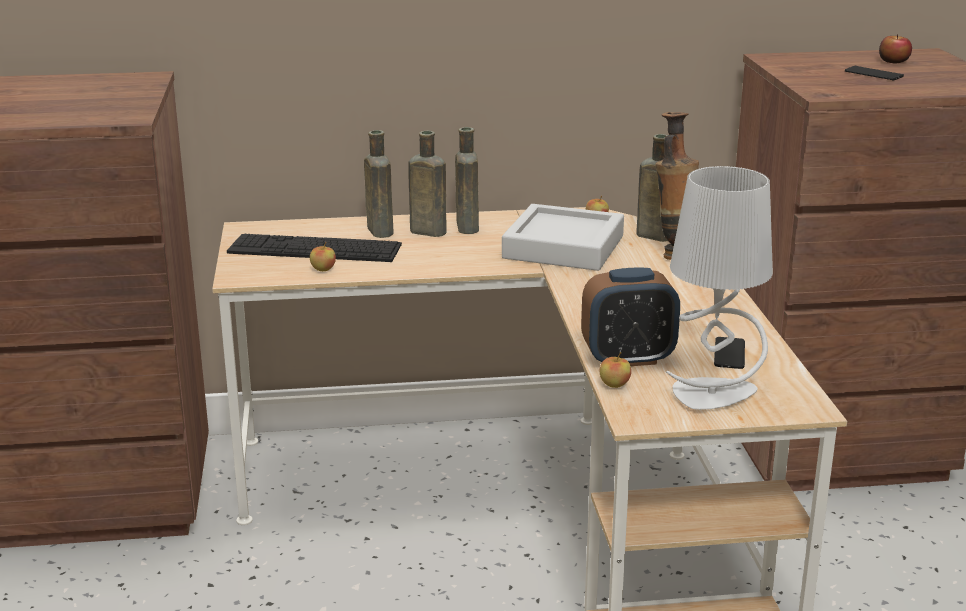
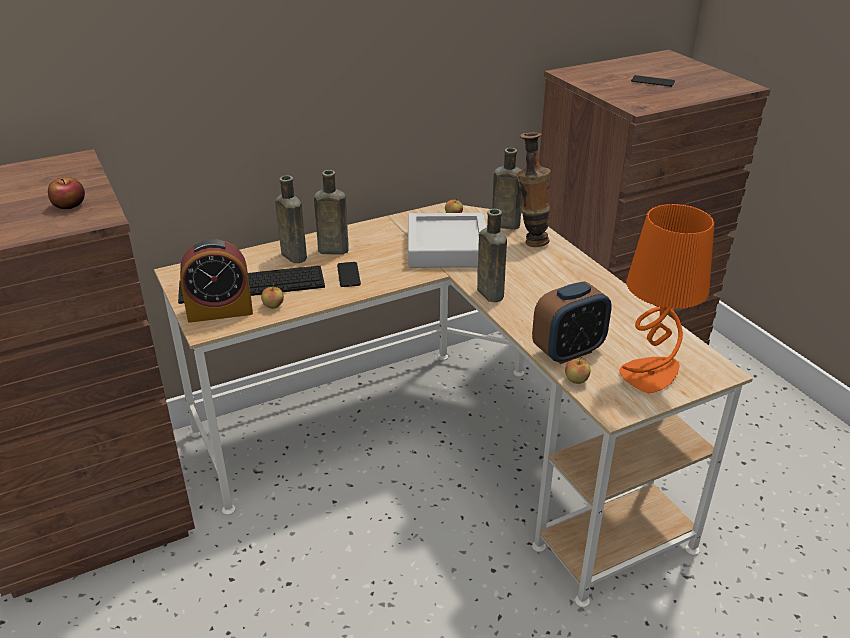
camera: 20 degrees left, 10 degrees up
brown bottle [455,127,479,234] -> brown bottle moved to [477,209,507,302]
grey table lamp [666,166,773,410] -> orange table lamp [619,204,715,393]
phone [714,337,745,369] -> phone moved to [337,262,361,287]
apple [879,35,912,63] -> apple moved to [48,177,85,209]
none -> alarm clock [180,239,253,323]

